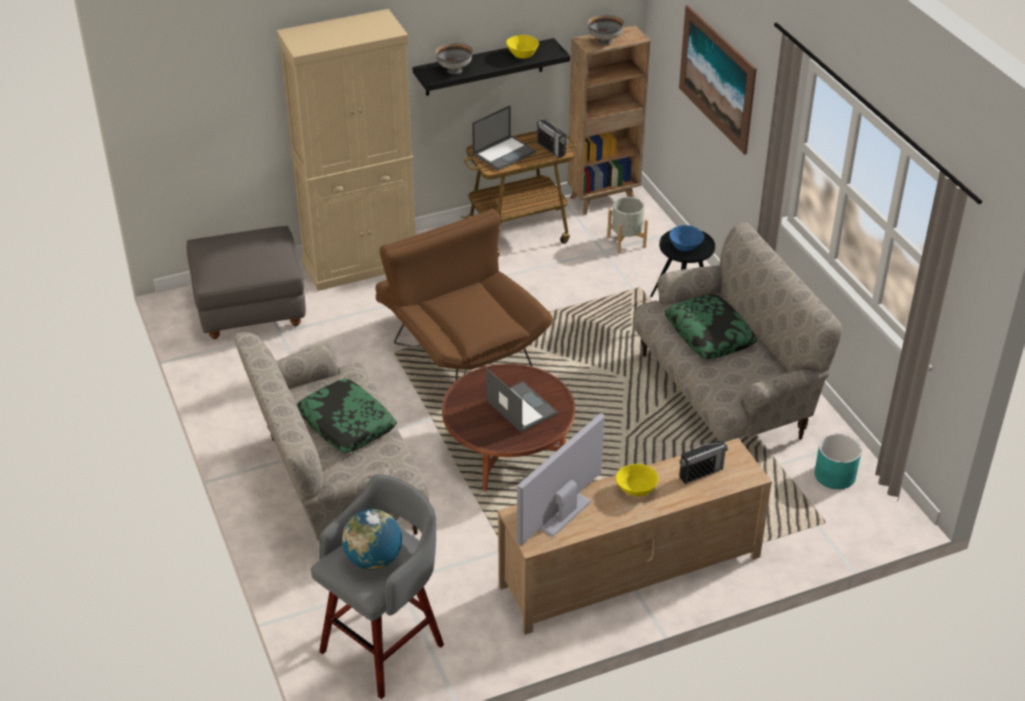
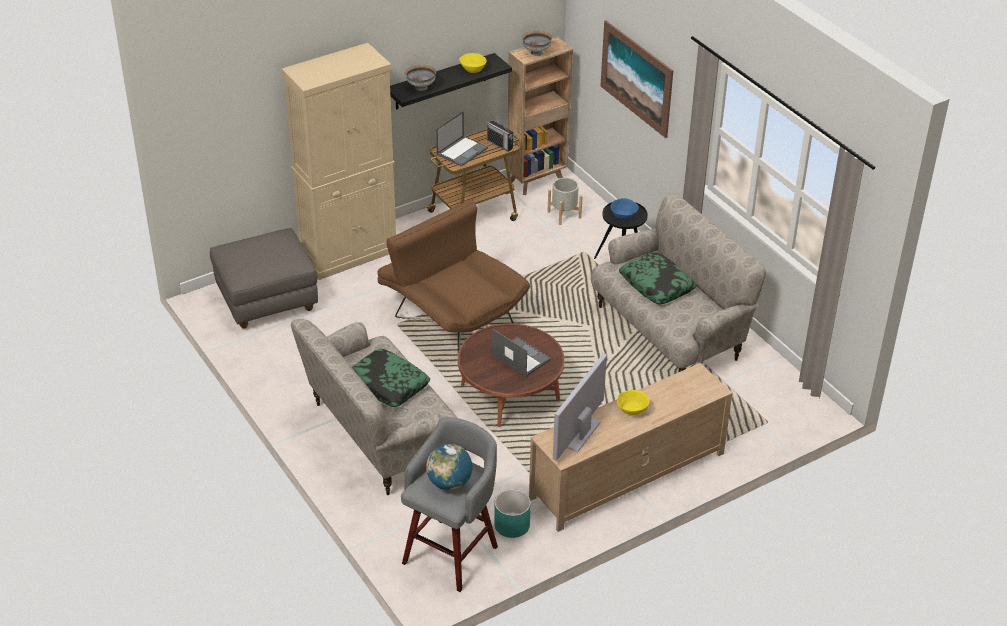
camera: 10 degrees left, 0 degrees up
radio [679,440,728,484] -> none
turquoise planter [814,434,862,489] -> turquoise planter moved to [494,489,531,538]

